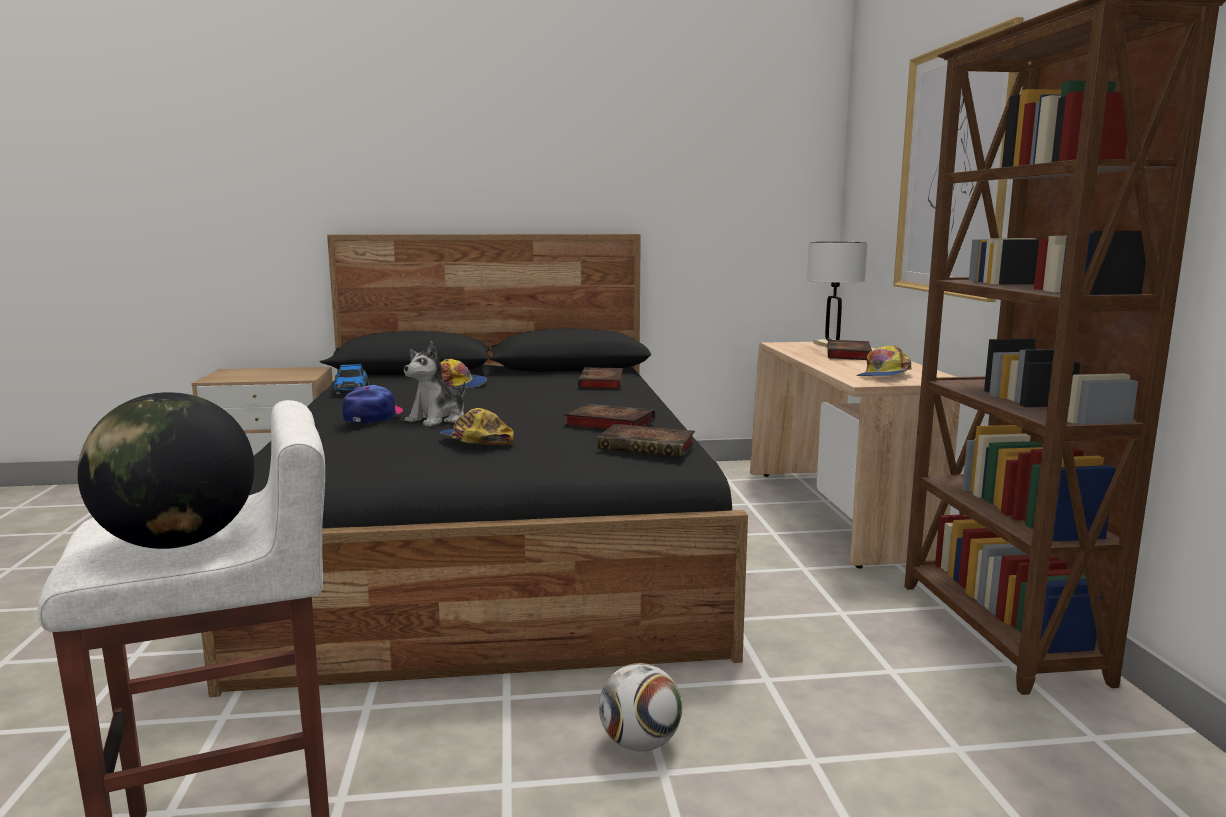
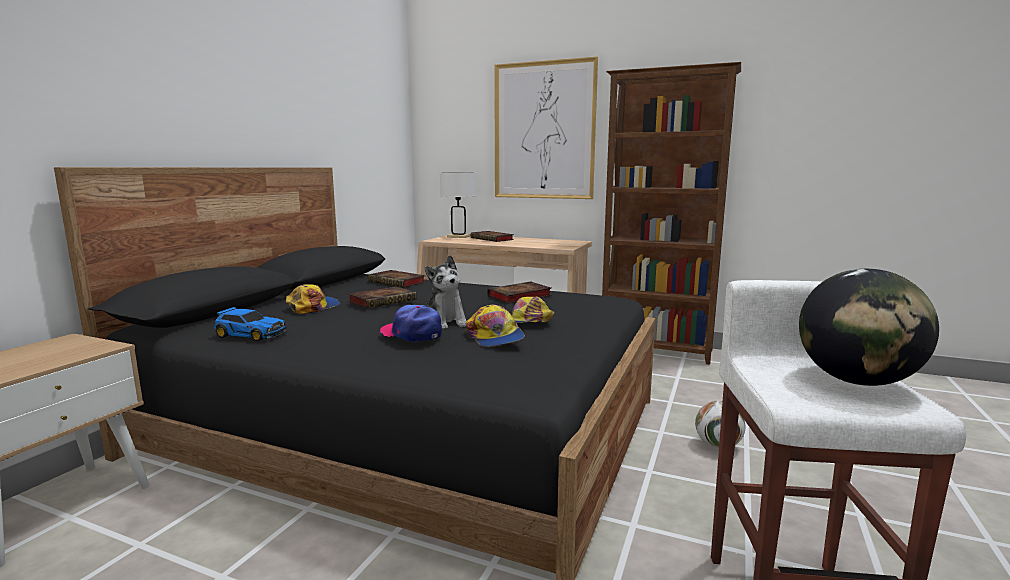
camera: 60 degrees left, 0 degrees up
book [597,424,695,457] -> book moved to [348,286,417,308]
cap [856,345,912,376] -> cap moved to [466,305,525,347]

